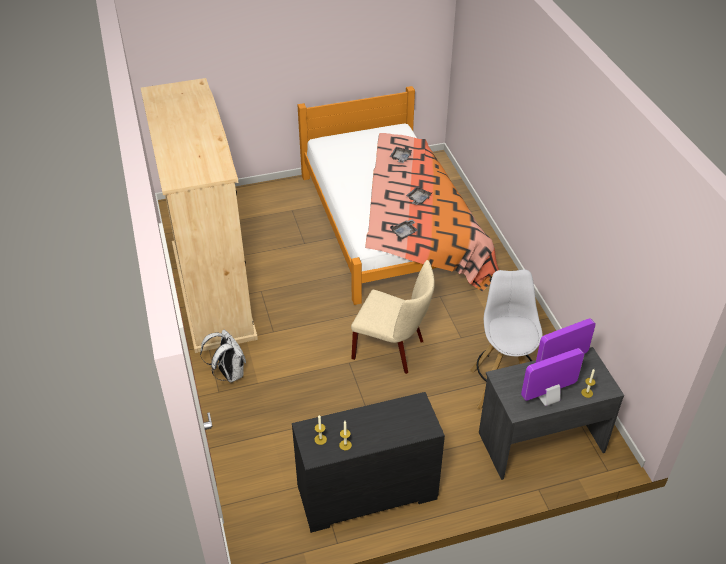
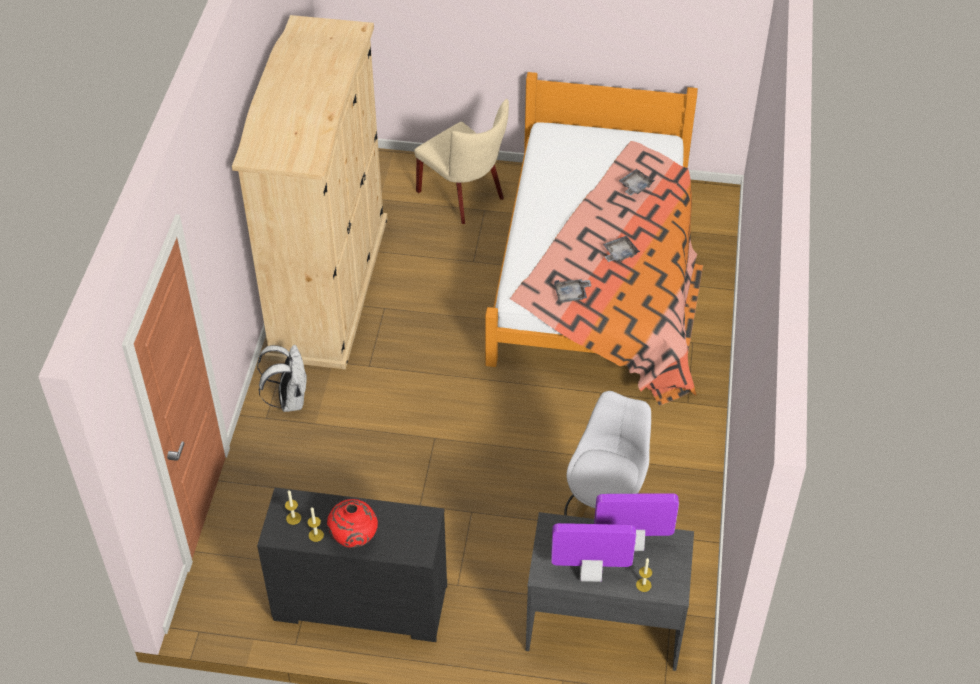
camera: 25 degrees right, 5 degrees up
beige chair [351,260,435,374] -> beige chair moved to [414,99,509,224]
none -> red vase [327,499,378,548]

